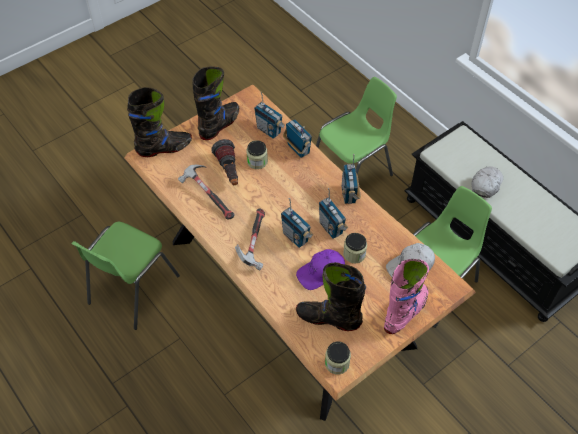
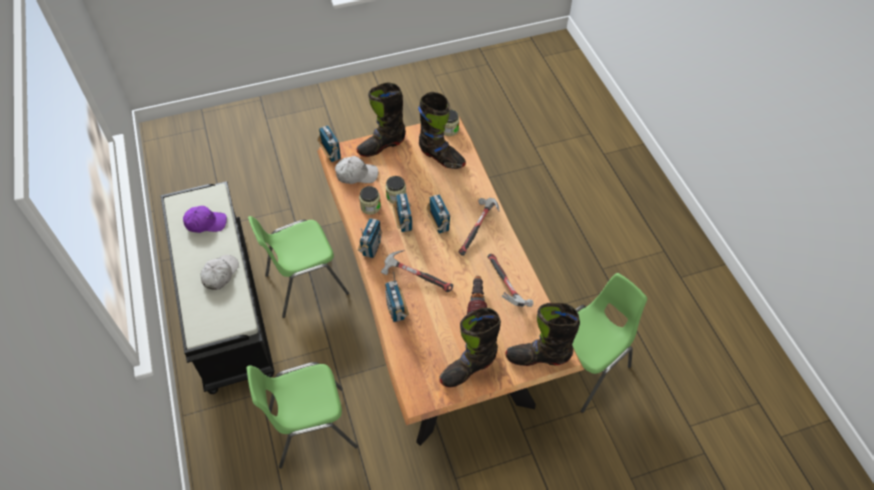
camera: 160 degrees left, 0 degrees up
jar [246,140,268,169] -> jar moved to [359,186,381,215]
radio [254,92,285,139] -> radio moved to [318,125,341,162]
purple cap [296,249,345,290] -> purple cap moved to [183,206,227,233]
pink boot [384,259,429,334] -> black boot [356,82,406,157]
white cap [471,166,503,198] -> white cap turned 150 degrees clockwise [201,255,239,290]
none -> hammer [381,250,453,292]

